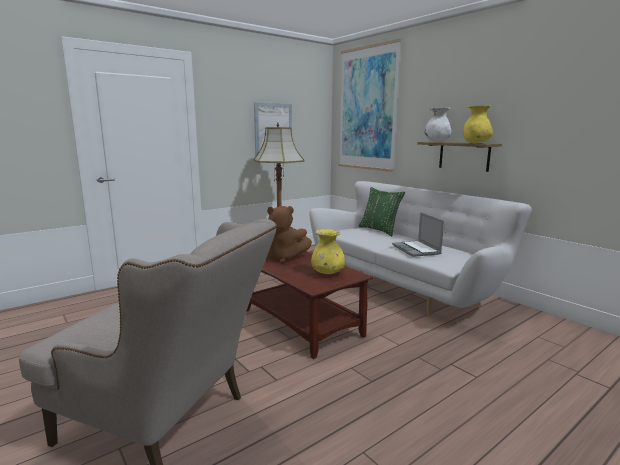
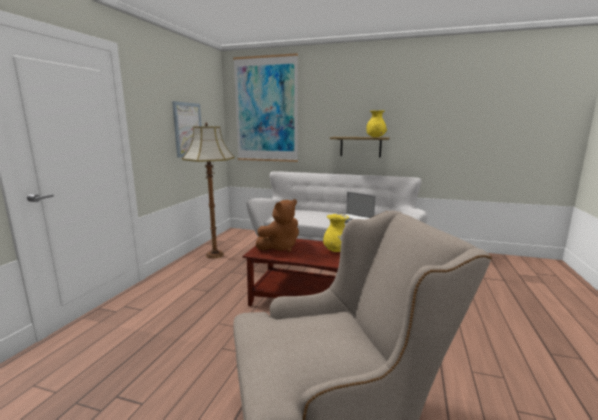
camera: 35 degrees left, 0 degrees up
green pillow [358,187,405,236] -> none
white vase [425,108,451,142] -> none

